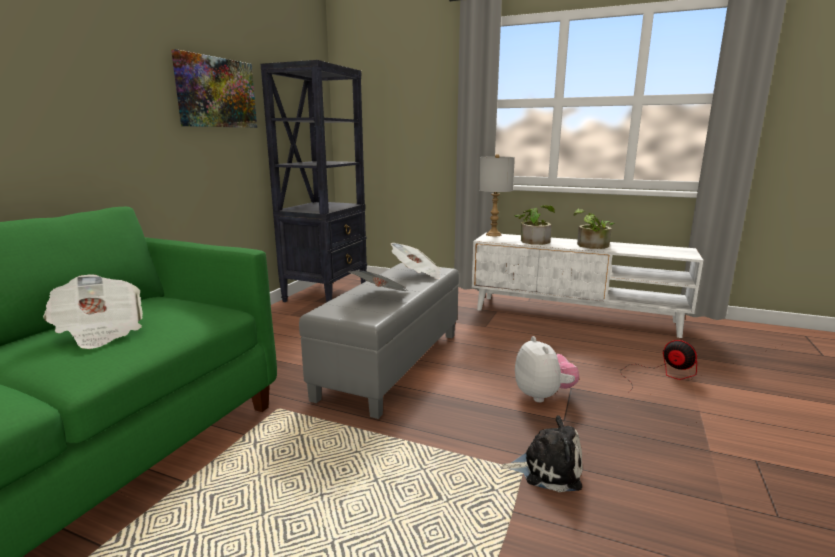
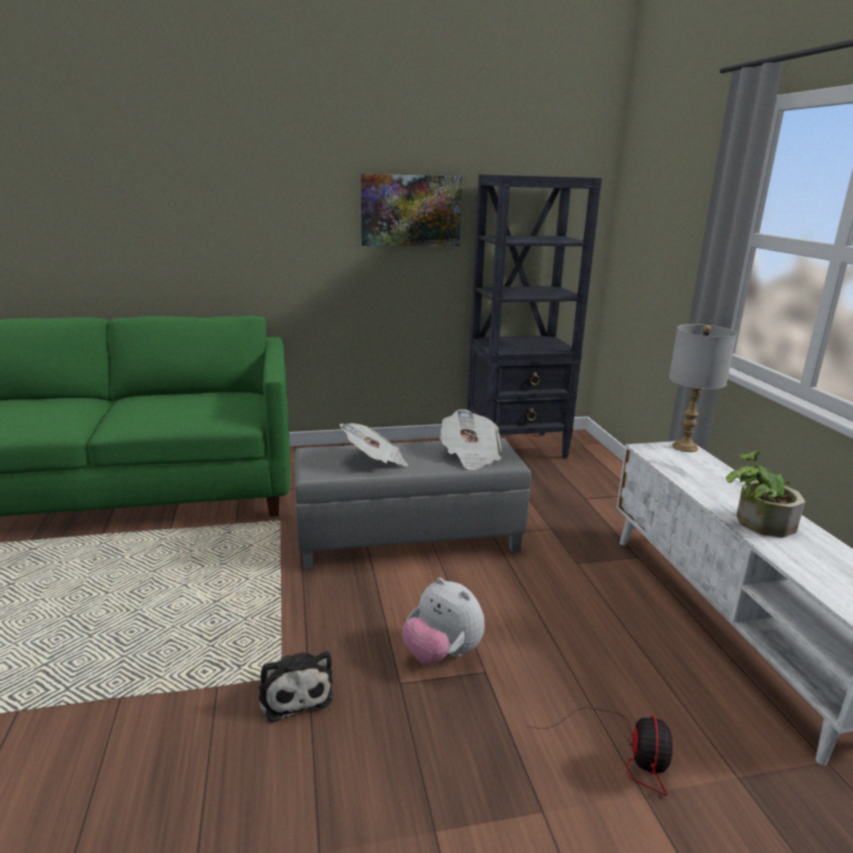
camera: 55 degrees right, 5 degrees up
newspaper [43,275,143,349] -> none
potted plant [514,205,555,245] -> none
plush toy [515,336,579,403] -> plush toy turned 90 degrees clockwise [402,577,485,664]

